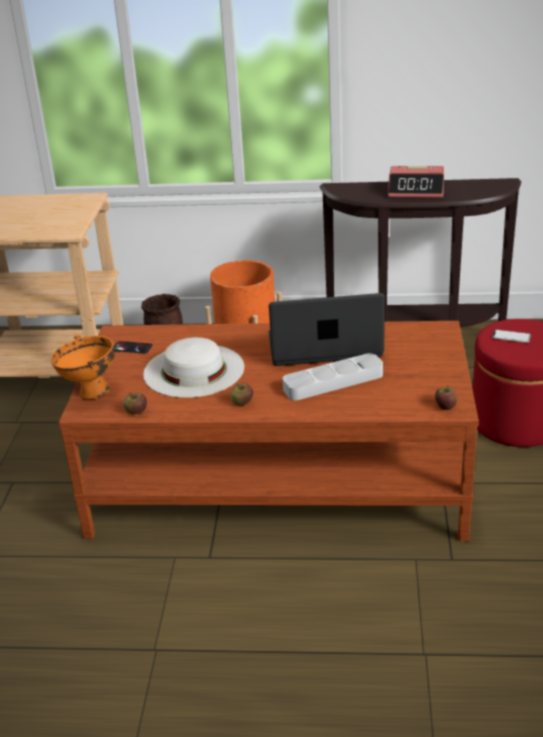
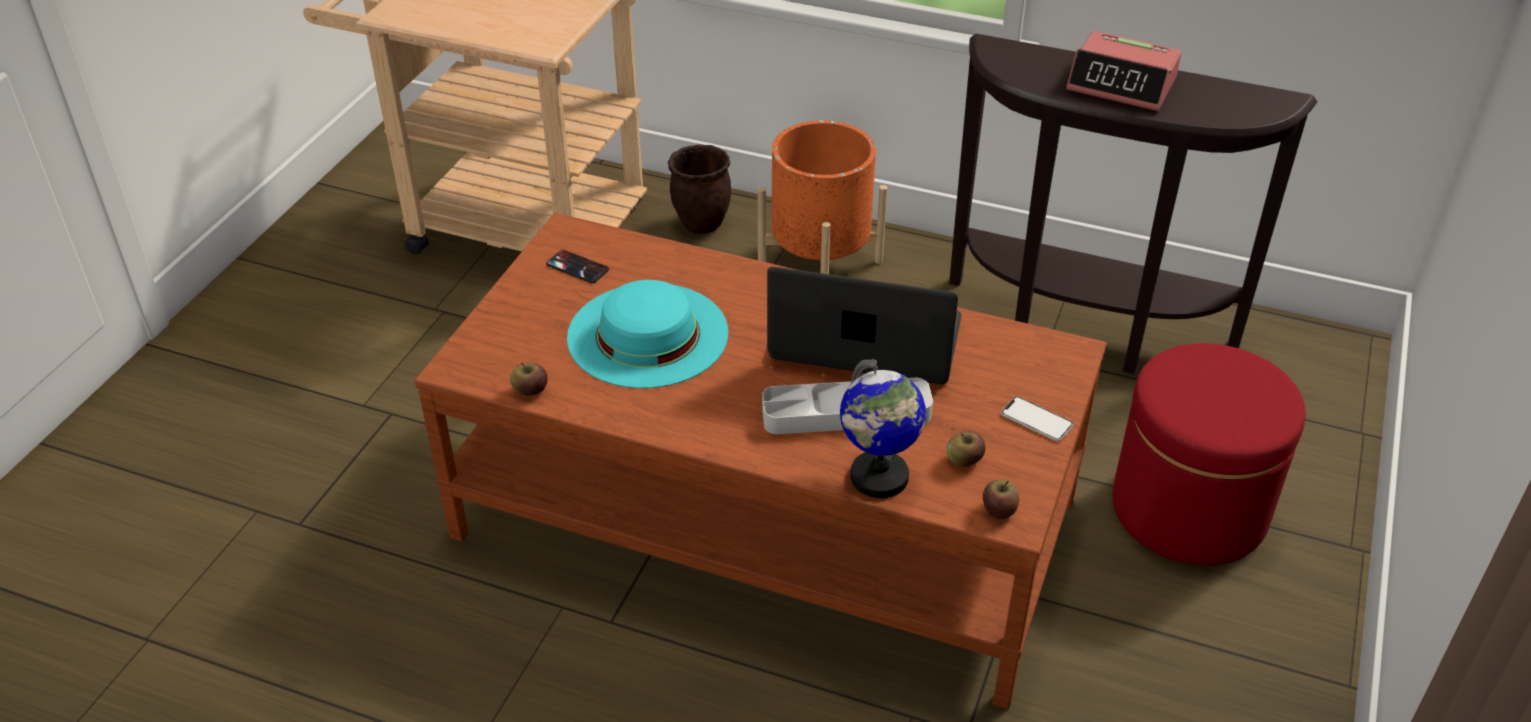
camera: 15 degrees right, 10 degrees up
orange bowl [51,335,115,399] -> none
white hat [143,337,244,398] -> turquoise hat [567,280,728,388]
apple [230,383,253,406] -> apple moved to [947,431,985,467]
phone [492,329,531,343] -> phone moved to [1001,397,1074,441]
none -> globe [840,359,926,498]

